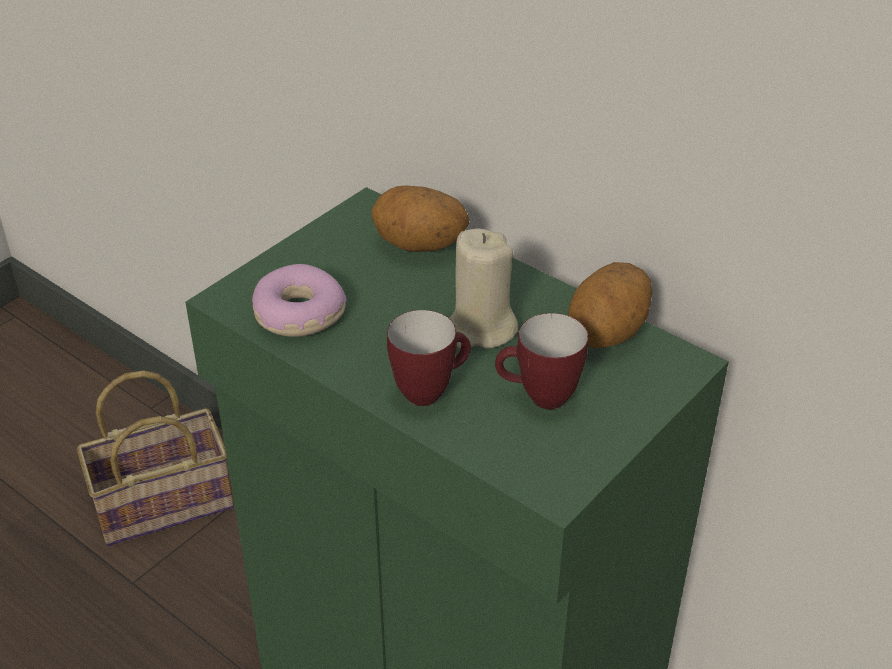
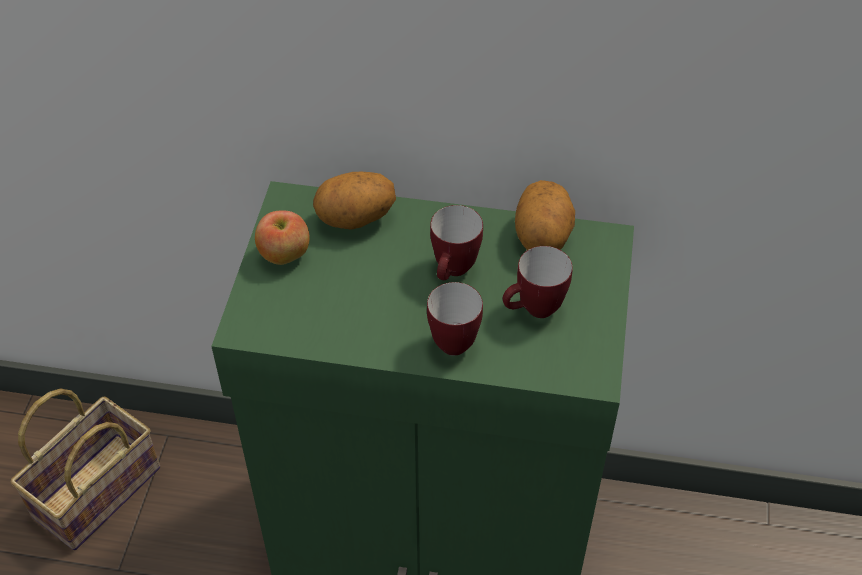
camera: 30 degrees left, 10 degrees up
donut [252,264,346,337] -> none
beige candle [449,229,518,349] -> mug [430,205,483,280]
none -> apple [255,210,310,265]

